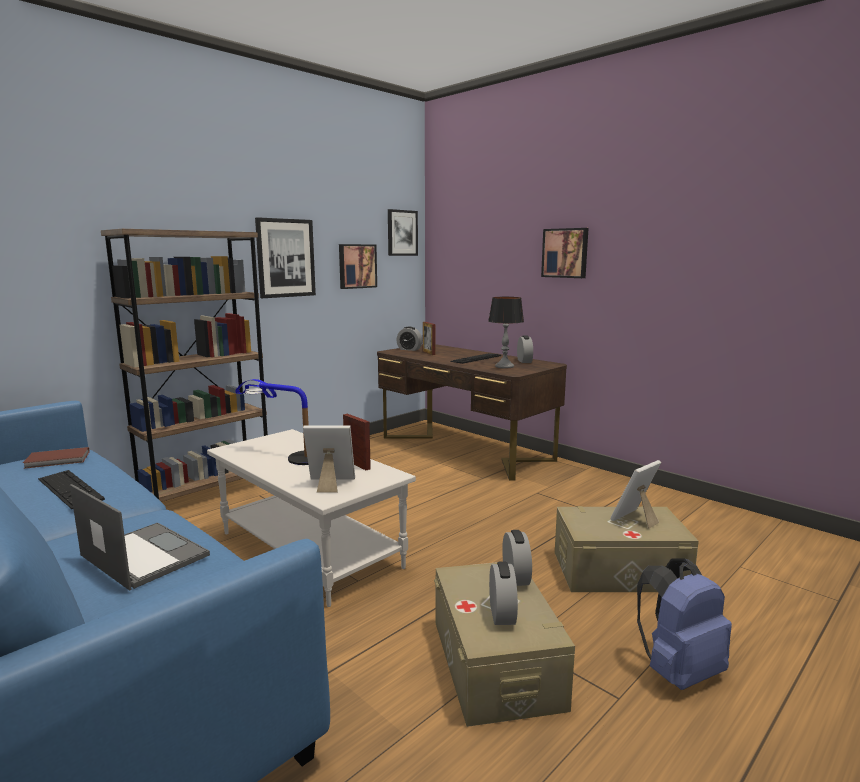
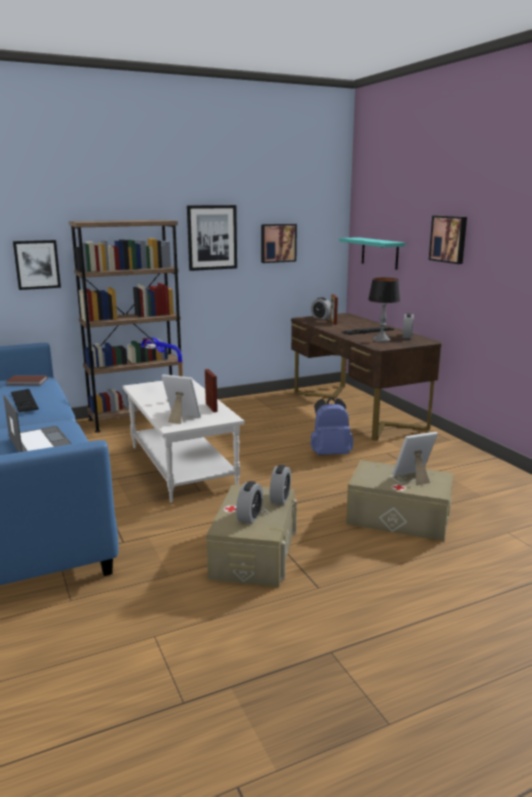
camera: 20 degrees right, 5 degrees up
picture [388,209,418,256] -> picture moved to [13,240,61,290]
blue backpack [637,558,732,690] -> blue backpack moved to [311,398,353,455]
none -> turquoise shelf [339,237,405,270]

